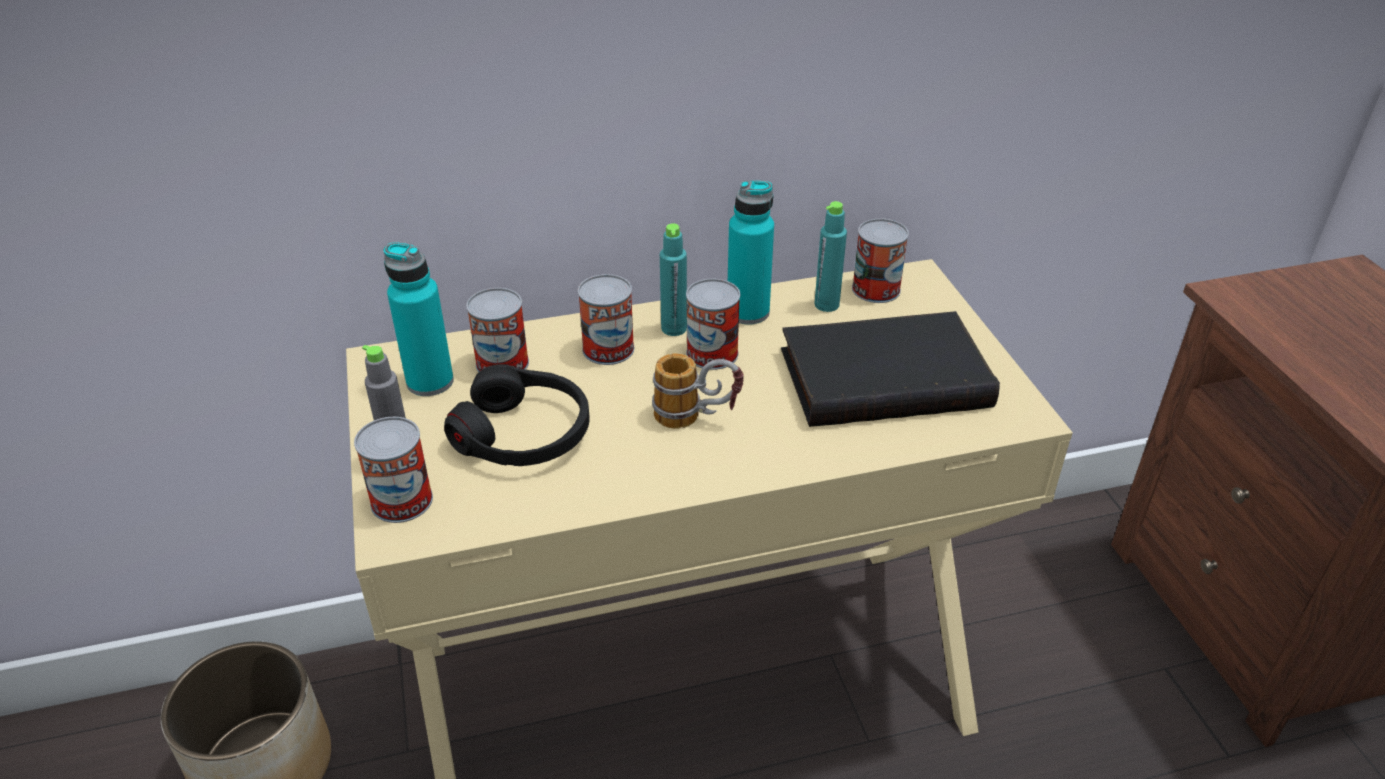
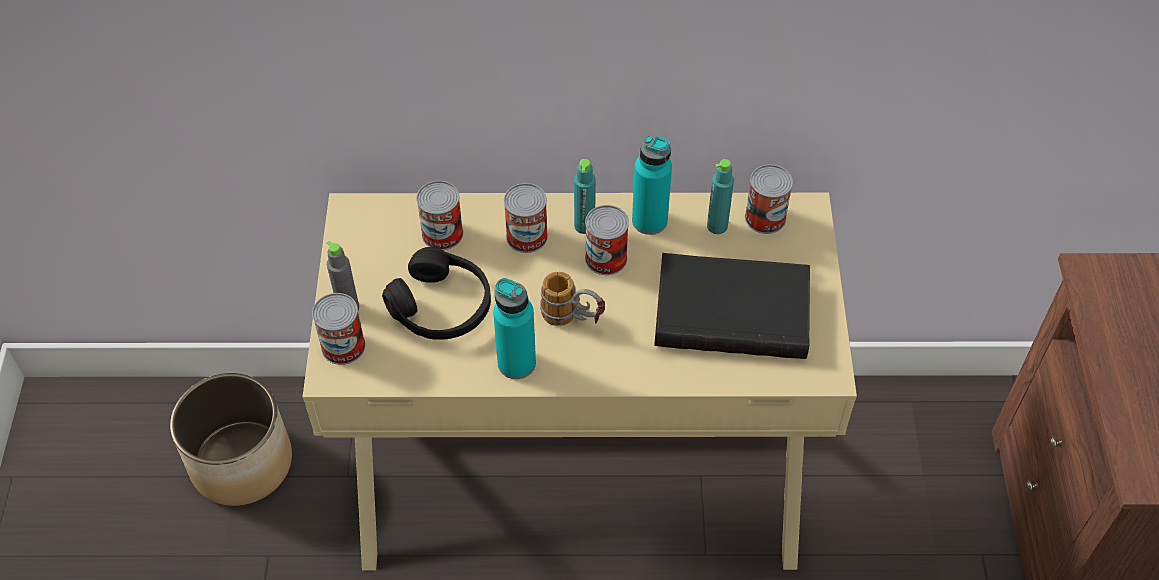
camera: 15 degrees right, 15 degrees up
turquoise bottle [384,242,454,396] -> turquoise bottle moved to [493,278,536,379]

